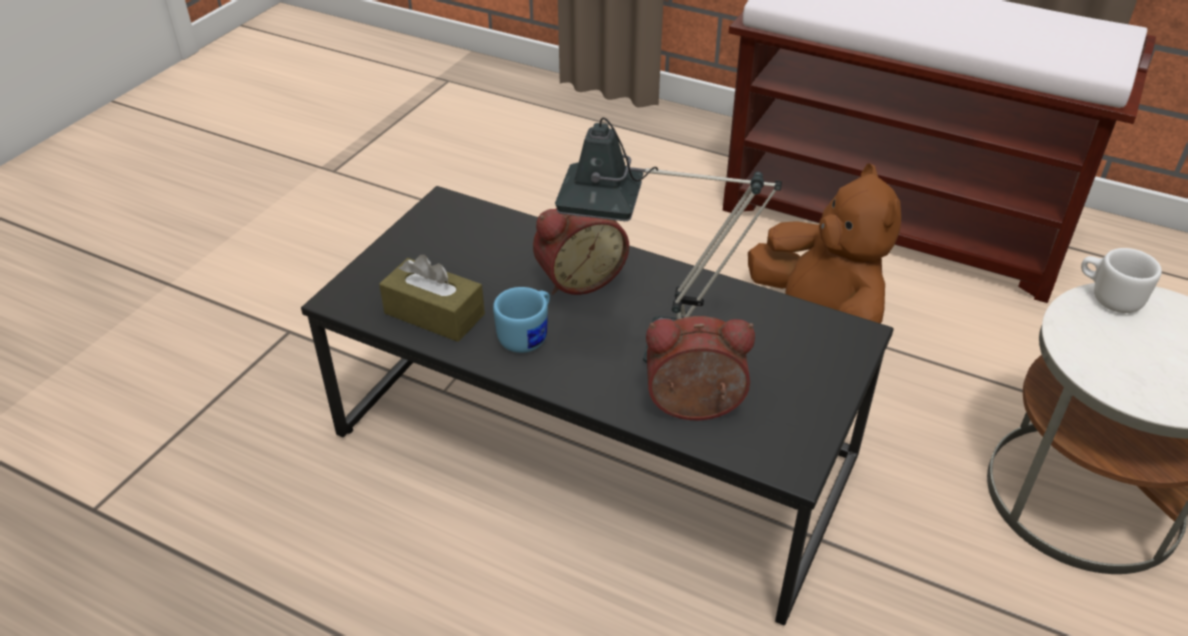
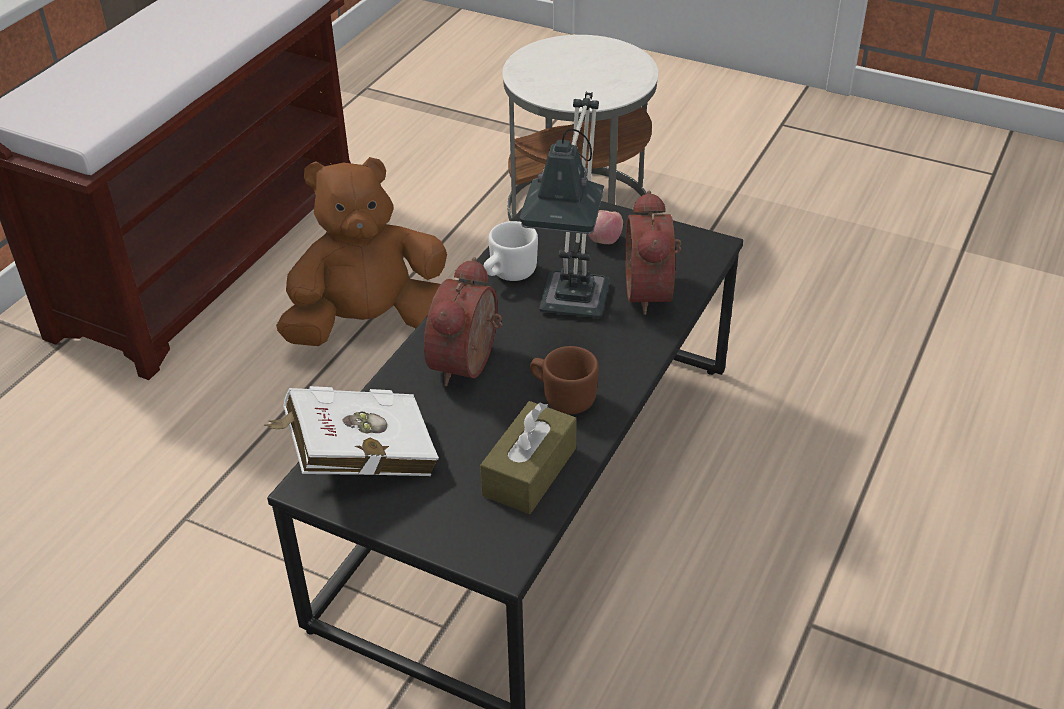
camera: 90 degrees left, 0 degrees up
blue mug [493,287,550,353] -> brown mug [530,346,599,414]
alarm clock [533,208,629,295] -> alarm clock turned 135 degrees counterclockwise [424,257,502,386]
white mug [1081,248,1162,313] -> white mug moved to [483,221,538,281]
none -> white book [264,386,439,476]
none -> apple [588,210,623,244]

